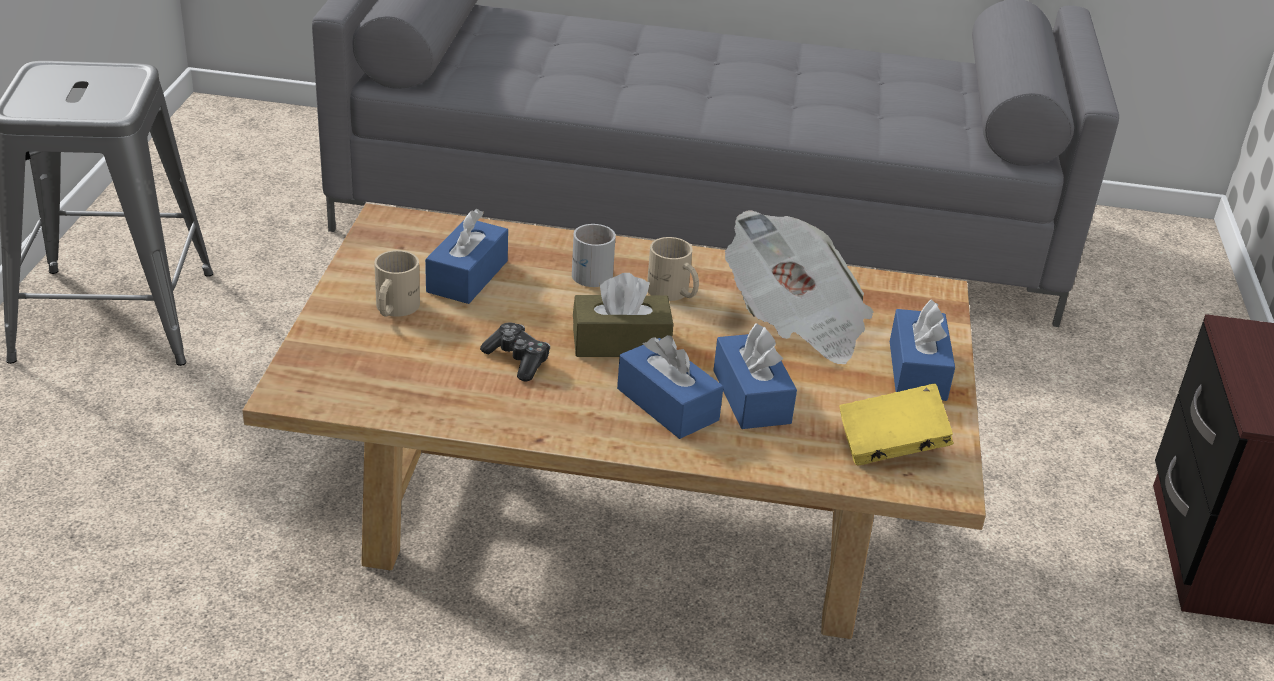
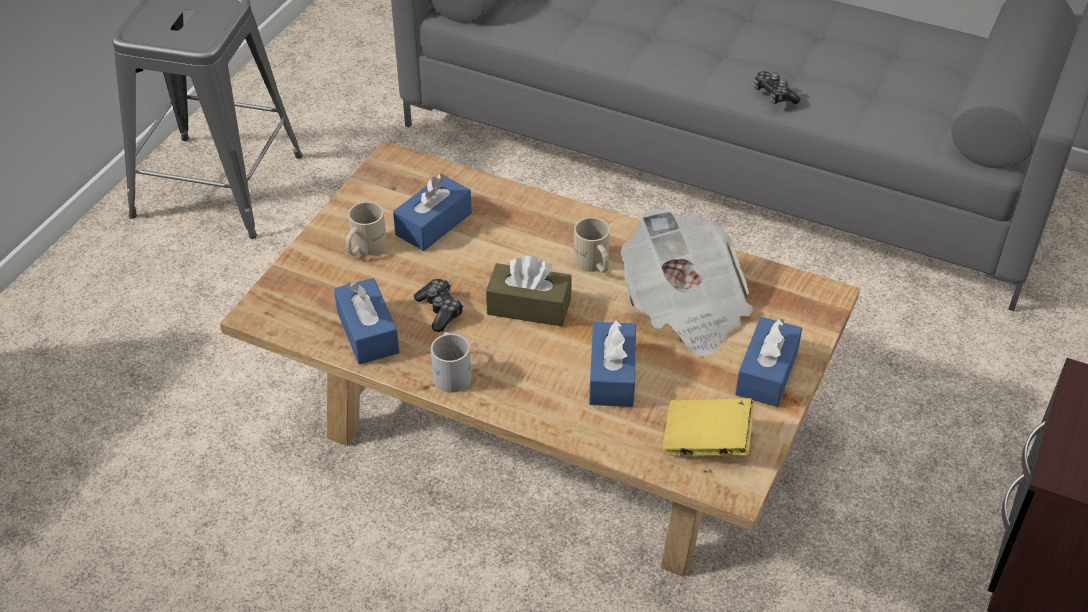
camera: 20 degrees right, 10 degrees up
white mug [572,224,616,287] -> white mug moved to [431,332,471,393]
blue tissue box [617,335,724,439] -> blue tissue box moved to [334,278,400,364]
none -> game controller [754,71,800,104]

